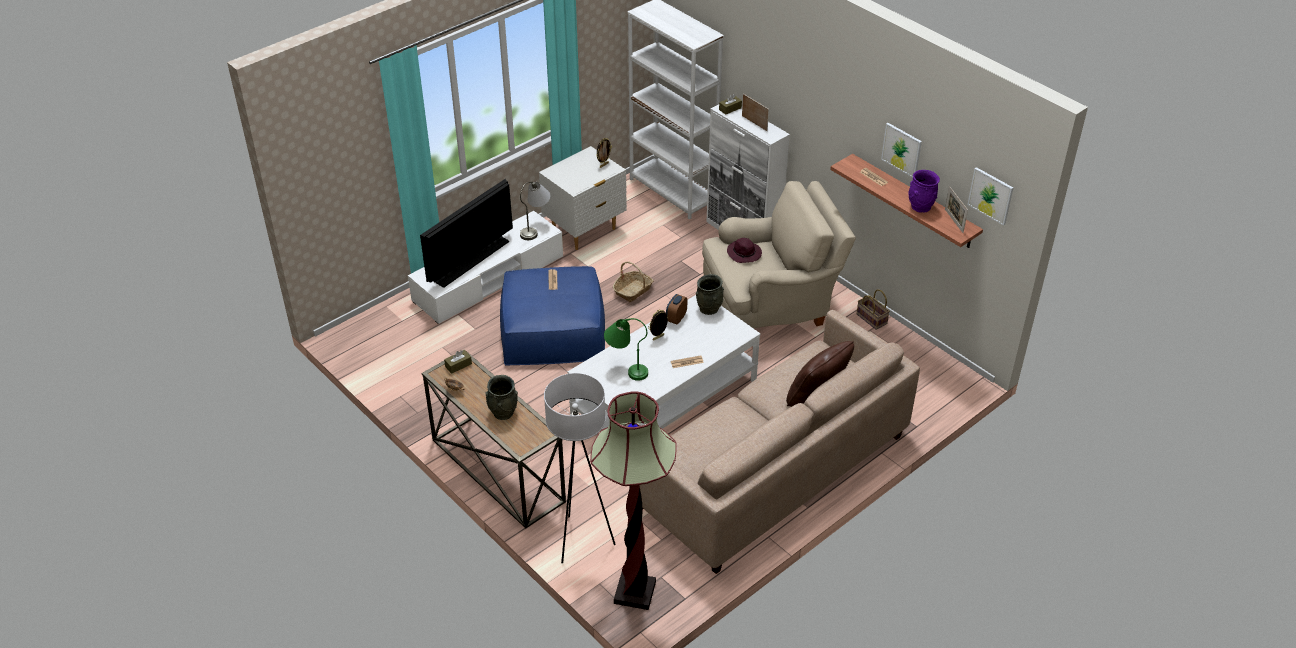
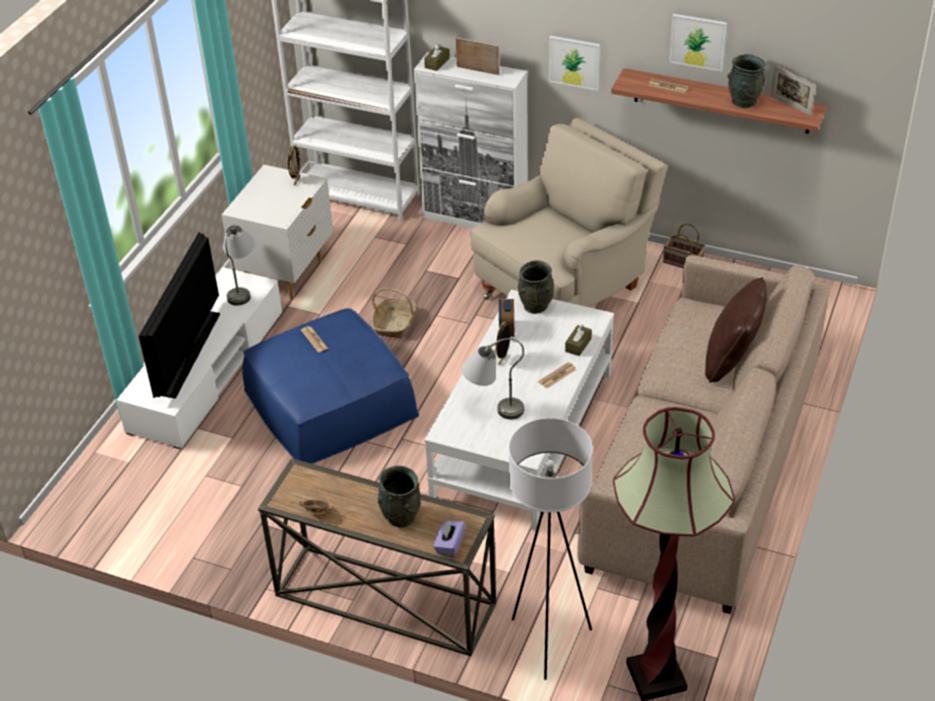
camera: 25 degrees left, 0 degrees up
brown tissue box [444,350,472,374] -> brown tissue box moved to [565,325,592,356]
green table lamp [604,318,648,381] -> grey table lamp [461,338,524,419]
purple hat [727,238,762,263] -> none
purple vase [908,170,940,213] -> grey vase [728,54,766,108]
picture [967,167,1013,226] -> picture moved to [549,36,600,91]
none -> purple tissue box [433,521,465,558]

